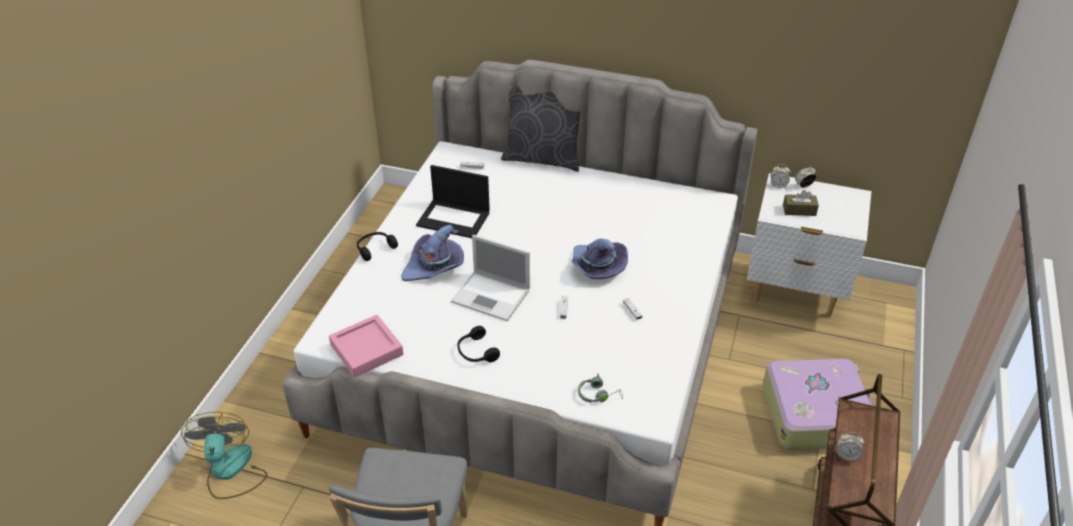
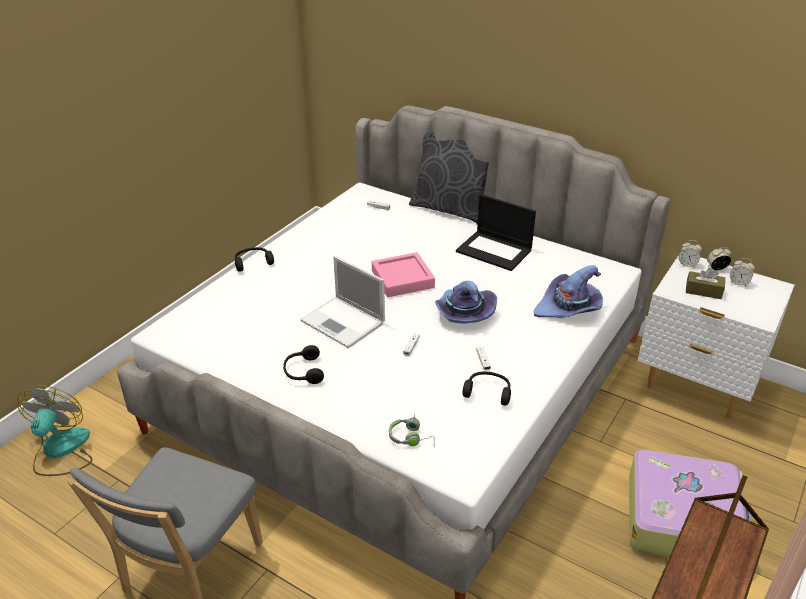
camera: 15 degrees right, 5 degrees down
pink tray [329,315,403,377] -> pink tray moved to [372,252,435,297]
purple hat [401,225,464,281] -> purple hat moved to [534,265,603,318]
laptop [416,165,490,238] -> laptop moved to [456,194,536,271]
alarm clock [837,432,864,461] -> alarm clock moved to [730,258,755,286]
none -> black headphones [462,372,511,405]

